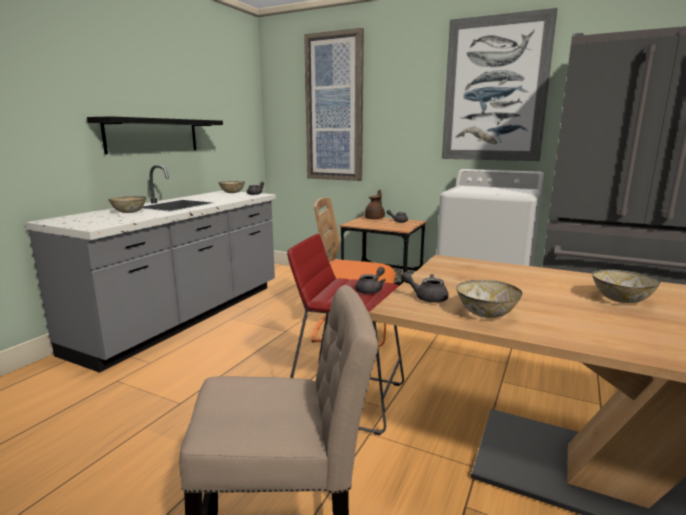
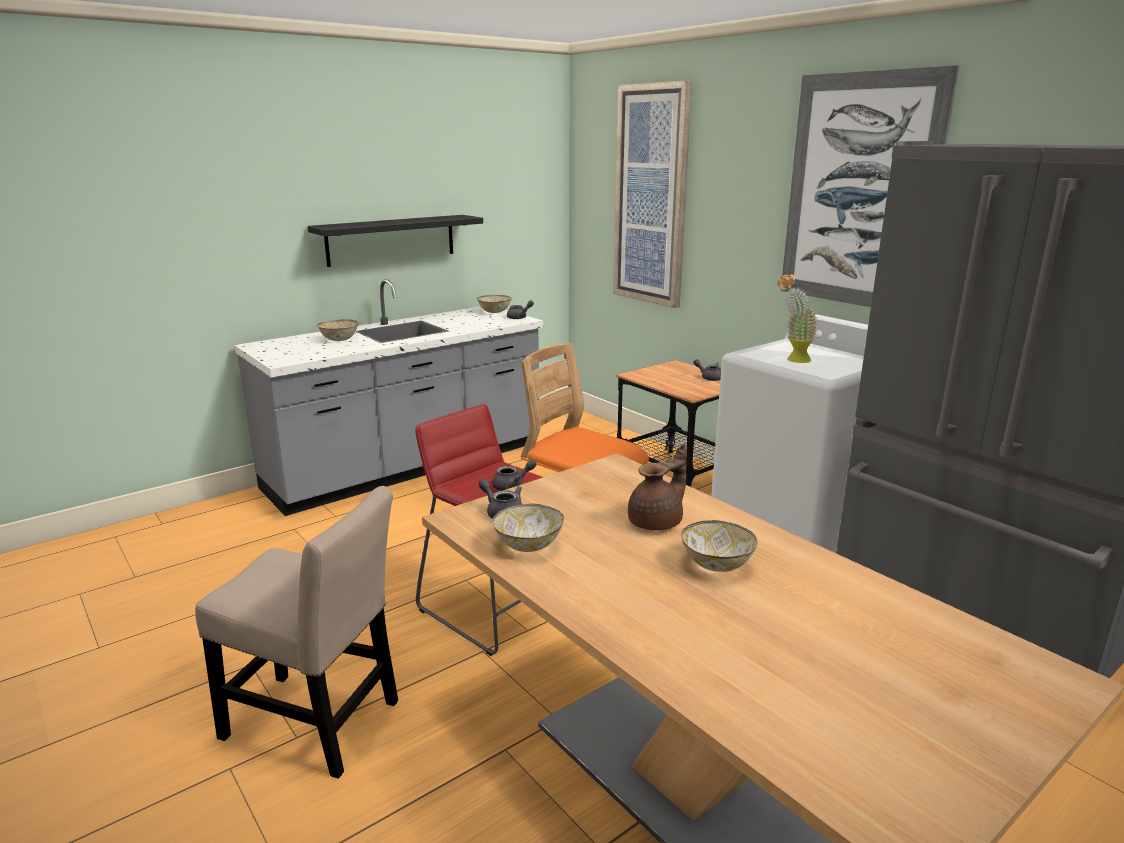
camera: 25 degrees right, 5 degrees up
brown teapot [365,190,385,219] -> brown teapot moved to [628,444,687,531]
none -> potted plant [777,274,818,363]

